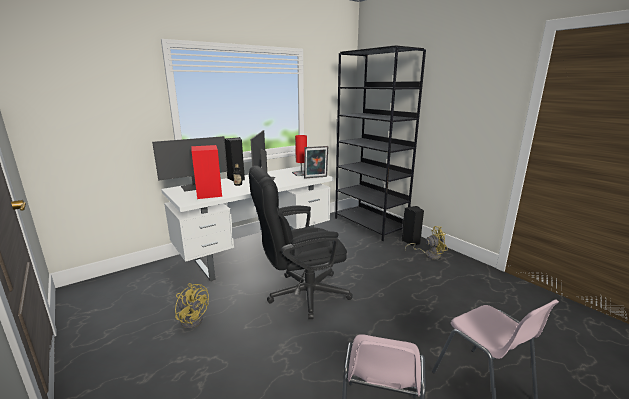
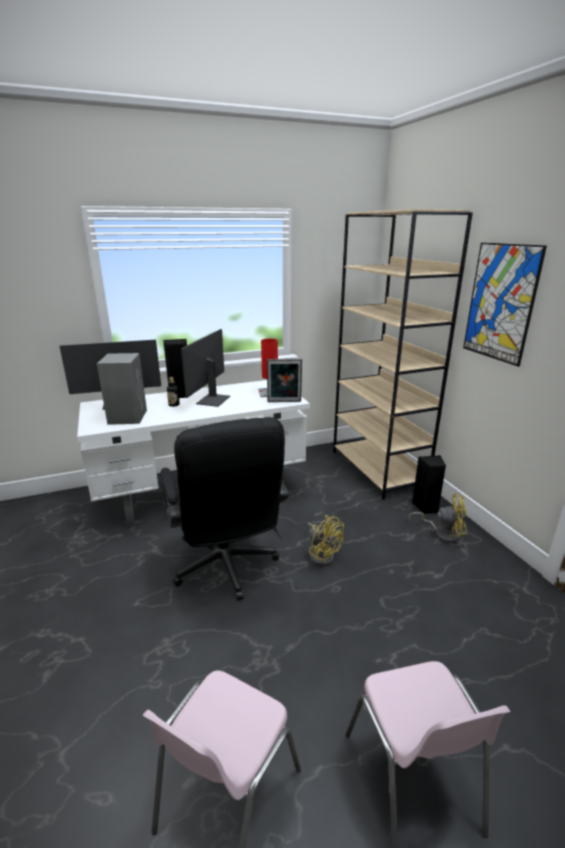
camera: 15 degrees right, 5 degrees up
yellow fan [175,283,209,329] -> yellow fan moved to [308,515,344,566]
red speaker [192,145,222,199] -> grey speaker [97,353,147,425]
black office chair [249,166,353,319] -> black office chair turned 105 degrees counterclockwise [161,417,289,601]
black bookcase [335,45,426,241] -> beige bookcase [333,209,473,500]
none -> picture [463,243,547,367]

